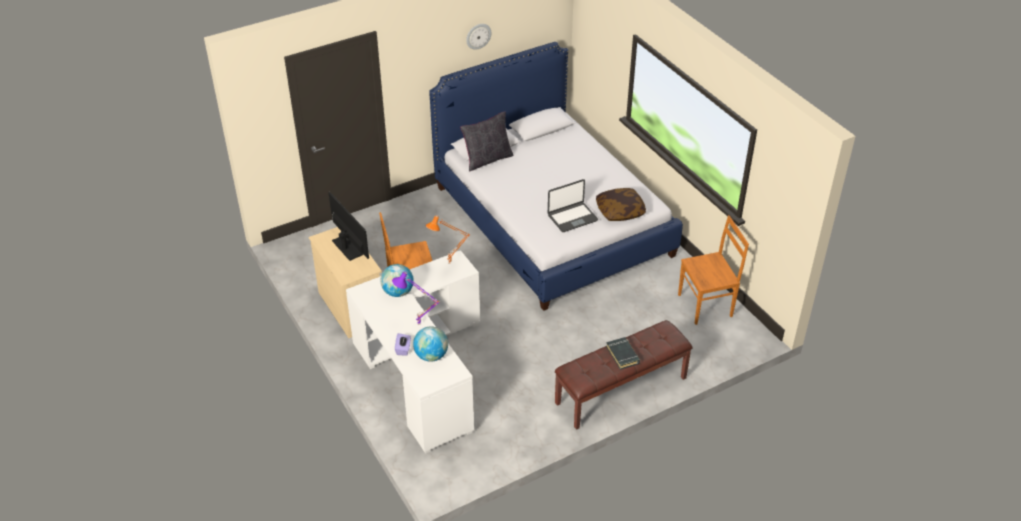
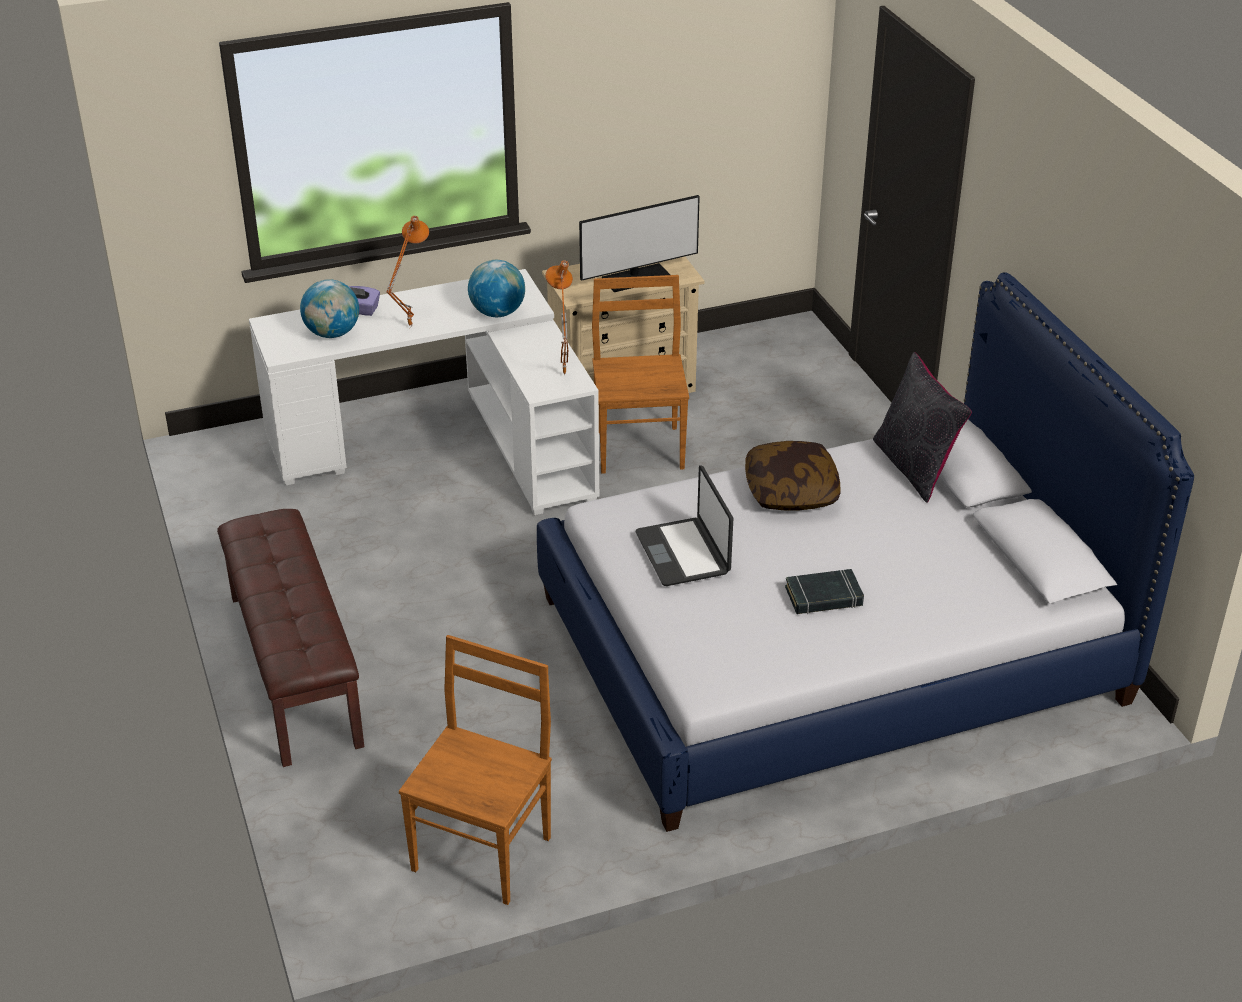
camera: 100 degrees right, 5 degrees down
purple table lamp [392,271,440,325] -> orange table lamp [386,216,429,328]
wall clock [466,24,491,50] -> none
pillow [596,188,646,221] -> pillow moved to [745,441,841,511]
black book [606,337,640,370] -> black book moved to [785,569,864,614]
brown chair [678,215,749,325] -> brown chair turned 150 degrees counterclockwise [399,635,552,905]

